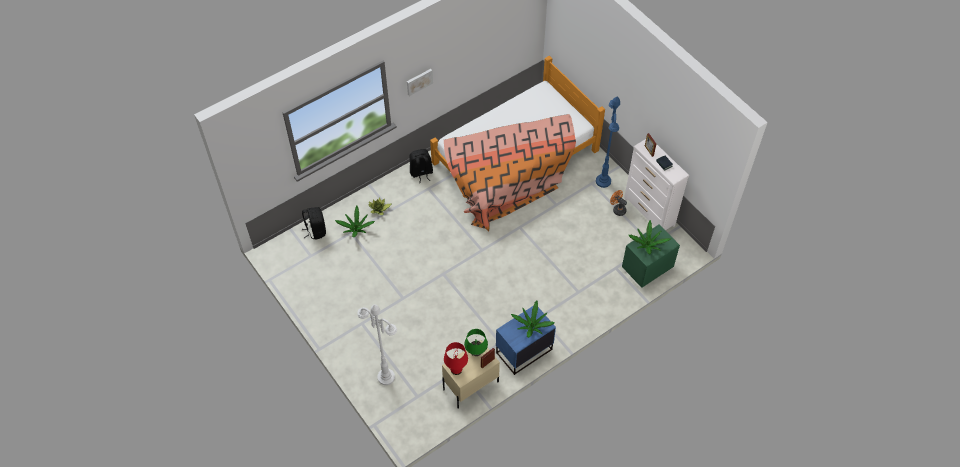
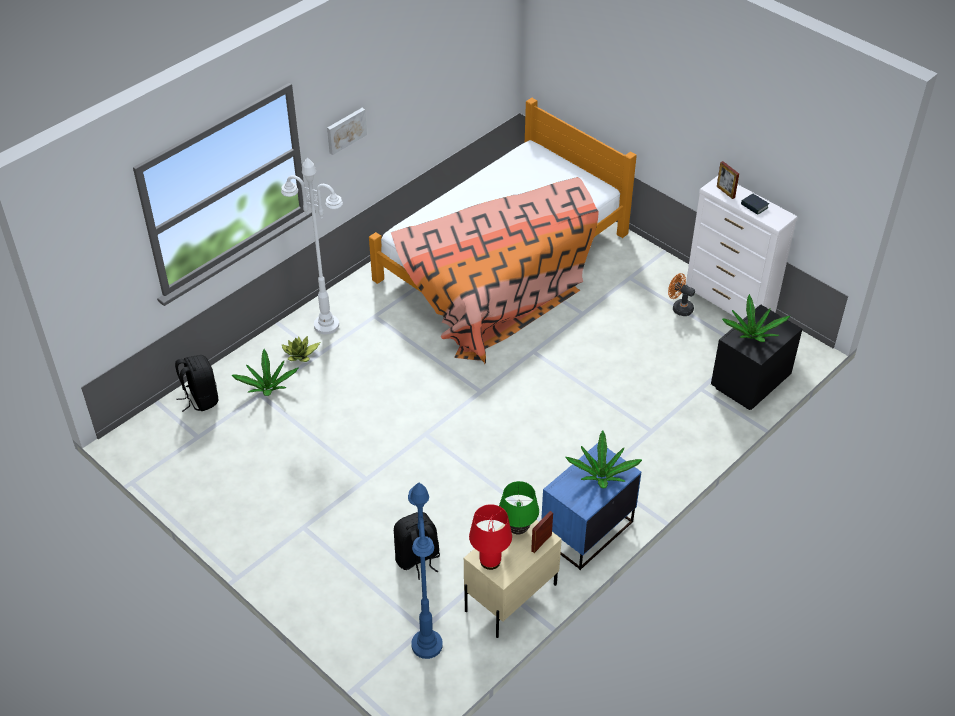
camera: 10 degrees left, 10 degrees down
white floor lamp [357,305,397,385] -> white floor lamp moved to [281,157,343,334]
black backpack [409,149,433,182] -> black backpack moved to [394,512,440,580]
blue floor lamp [596,97,620,188] -> blue floor lamp moved to [408,483,443,659]
green nightstand [622,225,680,288] -> black nightstand [711,304,802,410]

